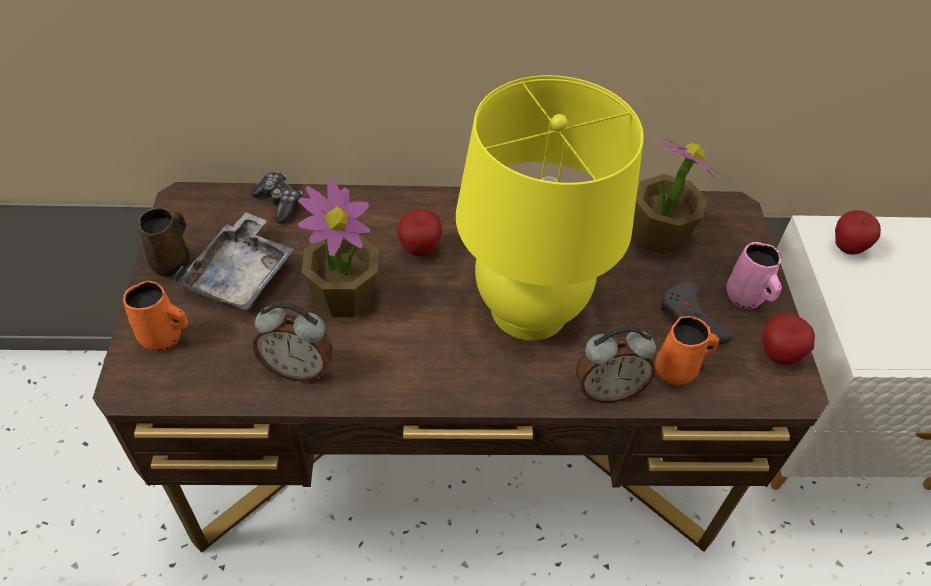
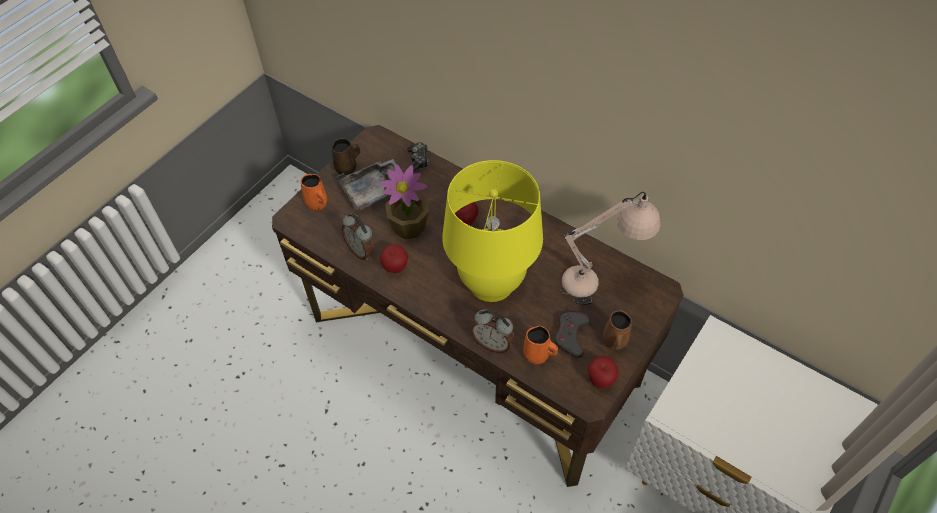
camera: 40 degrees right, 5 degrees up
potted plant [634,135,721,254] -> beige table lamp [560,192,660,305]
pink mug [726,242,782,309] -> brown mug [603,310,632,350]
apple [835,210,881,255] -> apple moved to [380,244,408,273]

